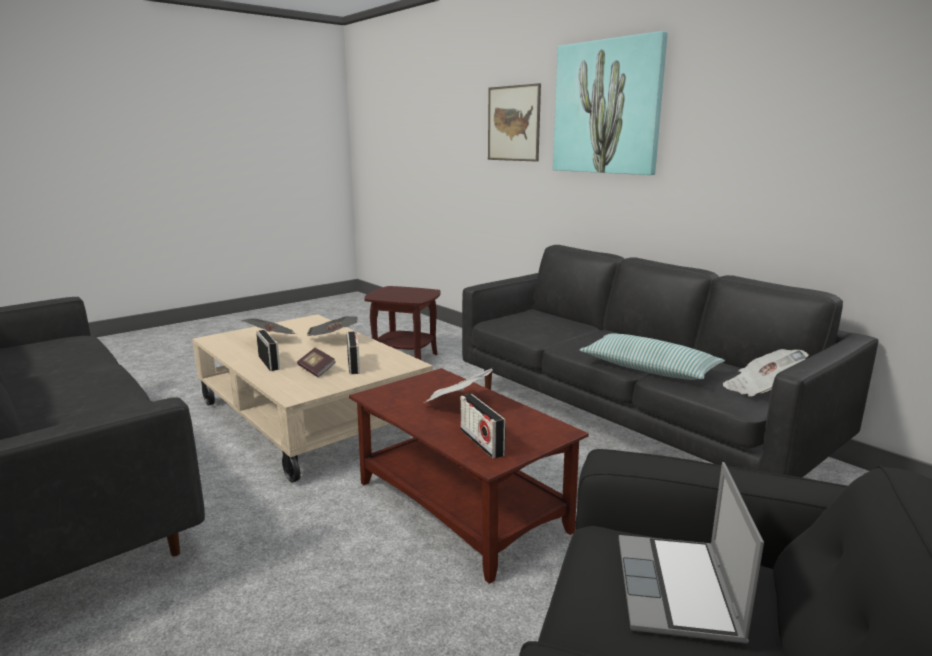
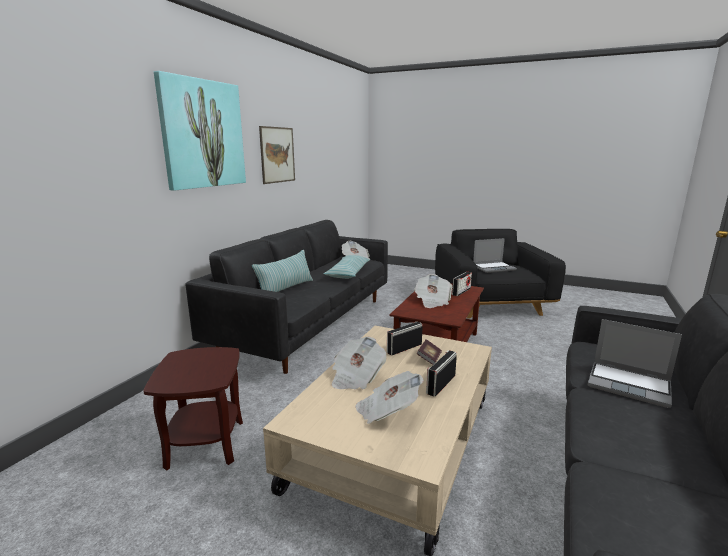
camera: 115 degrees left, 0 degrees up
picture [488,83,541,162] -> picture moved to [259,126,295,184]
none -> pillow [252,250,313,292]
none -> laptop [588,319,682,408]

